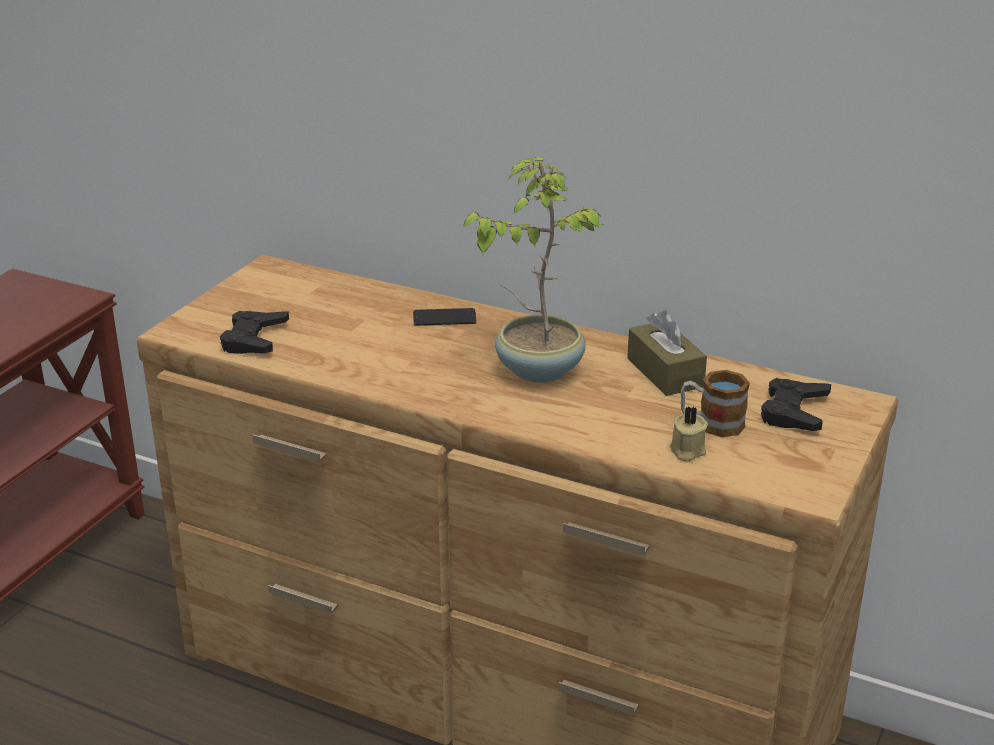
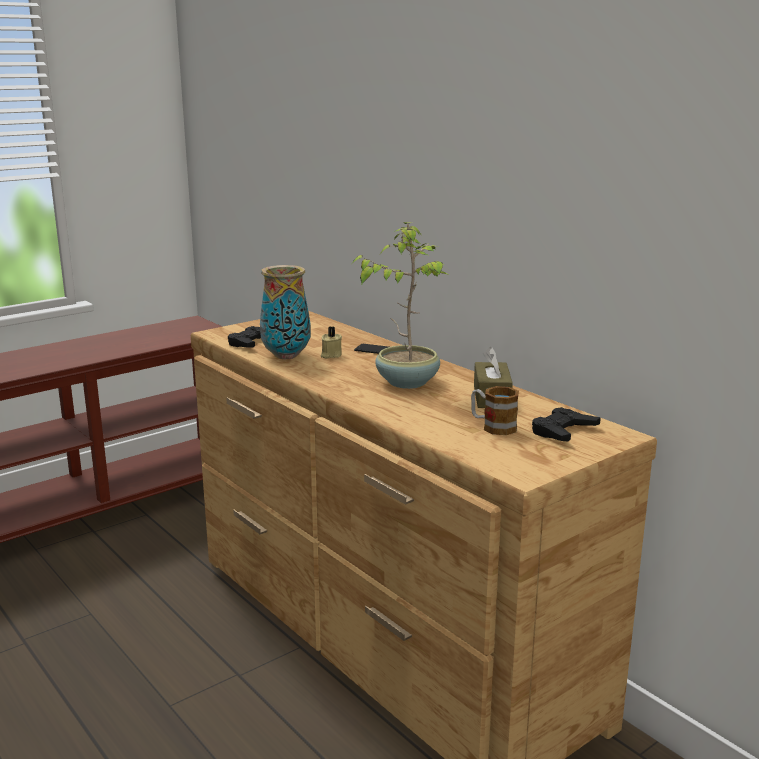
camera: 25 degrees right, 10 degrees down
beige candle [670,406,708,461] -> beige candle moved to [321,327,342,358]
none -> vase [260,265,311,359]

